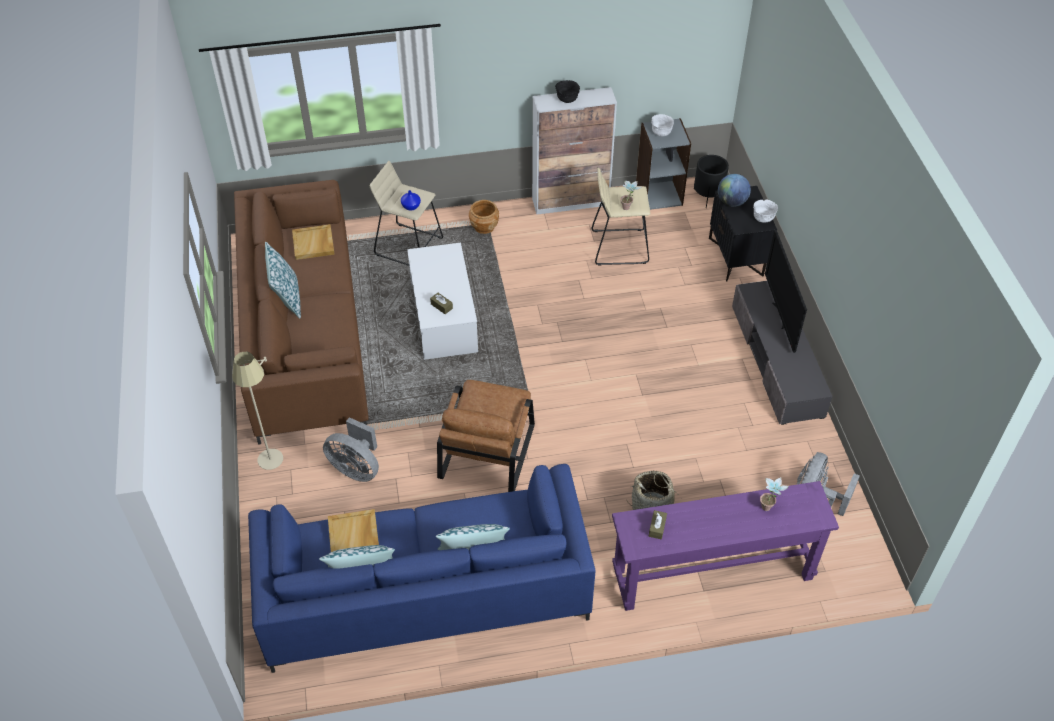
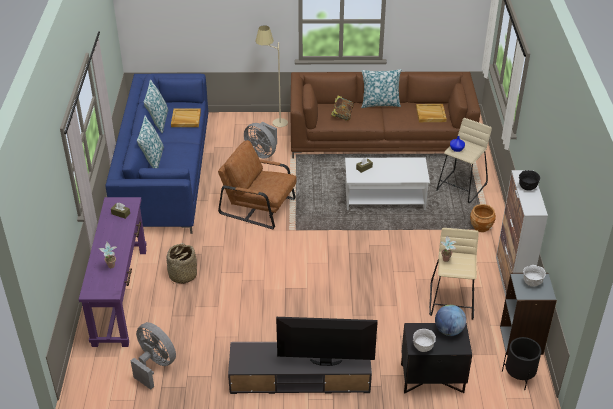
camera: 100 degrees right, 10 degrees down
grey fan [323,417,379,482] -> grey fan turned 90 degrees counterclockwise [244,122,277,158]
none -> book [331,96,353,121]

